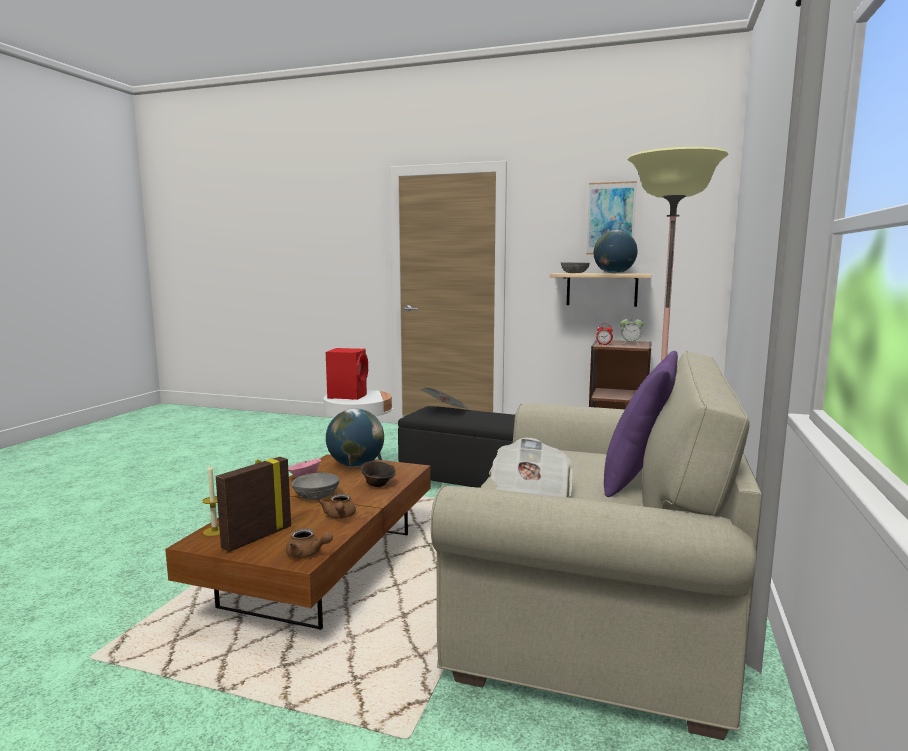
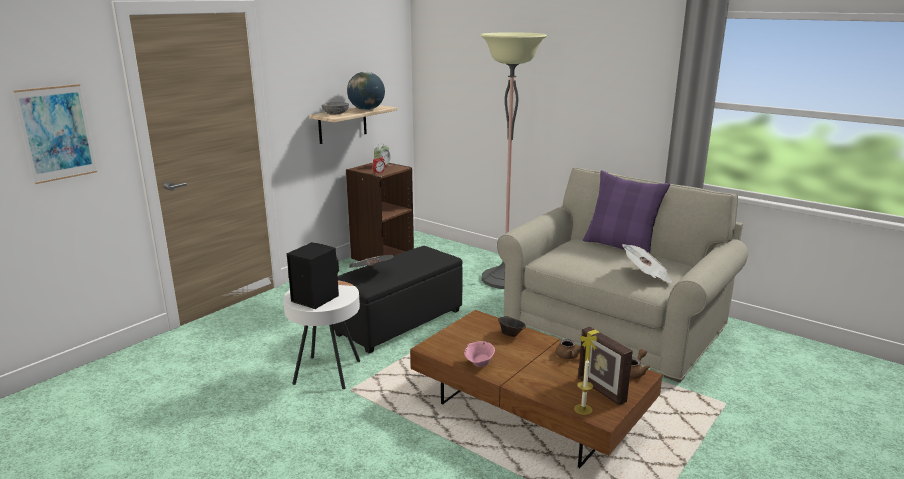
camera: 70 degrees left, 10 degrees up
grey bowl [292,473,339,500] -> none
red speaker [326,348,368,400] -> black speaker [287,242,339,309]
globe [326,409,384,467] -> none
picture [586,181,637,254] -> picture moved to [13,84,97,184]

